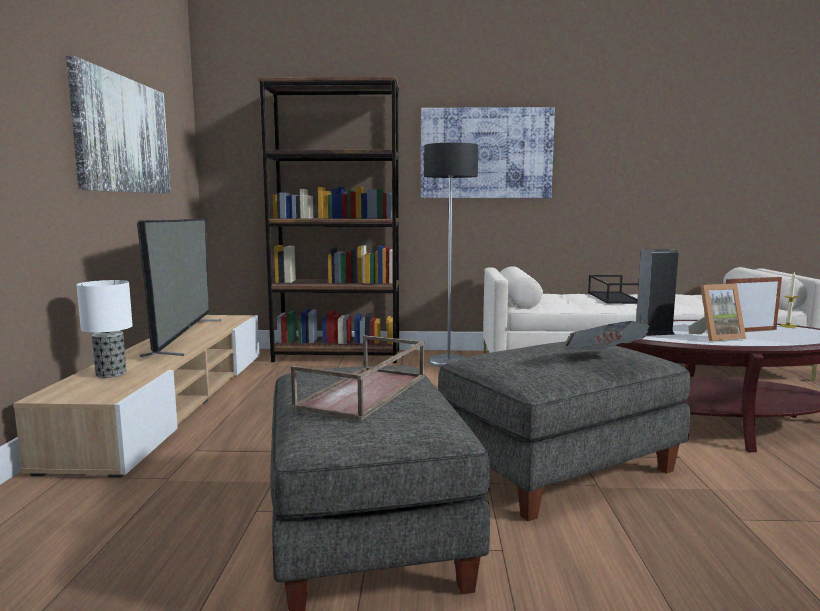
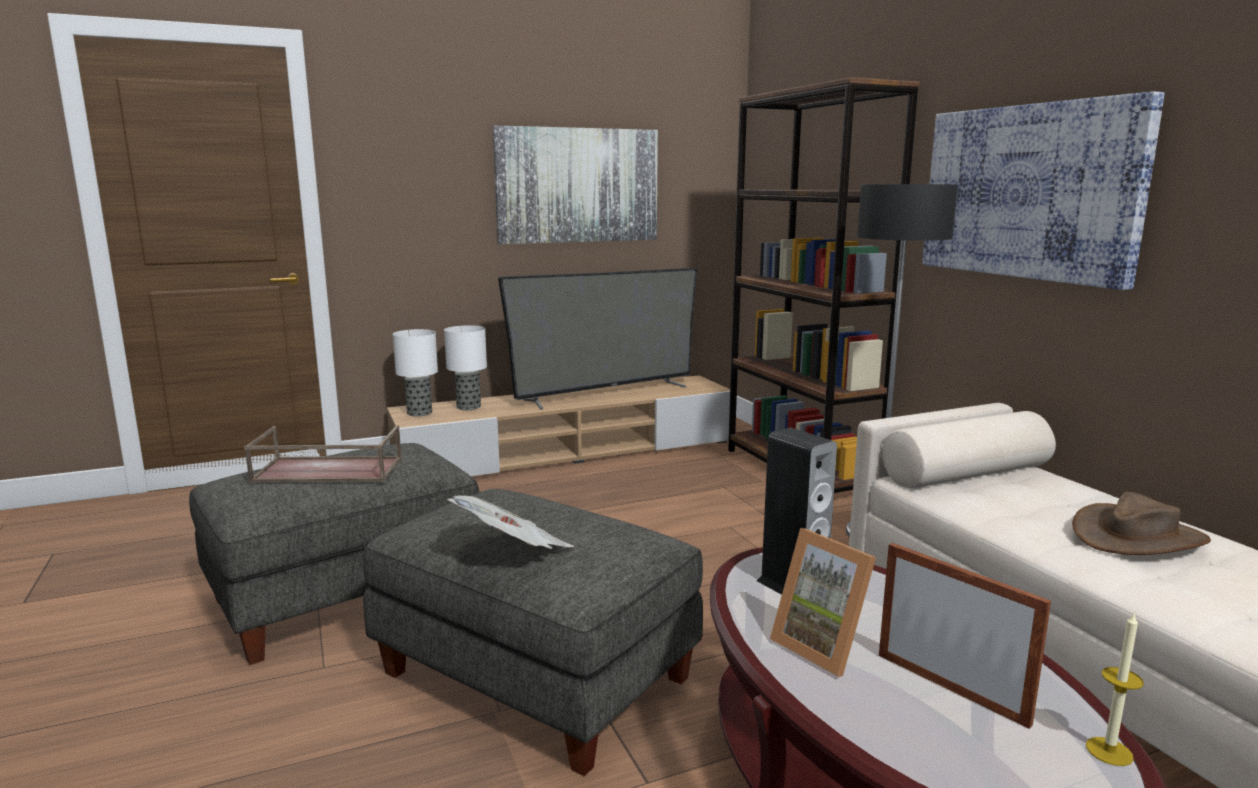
camera: 65 degrees right, 5 degrees up
black tray [588,275,639,304] -> brown hat [1072,492,1211,555]
none -> table lamp [393,329,438,417]

